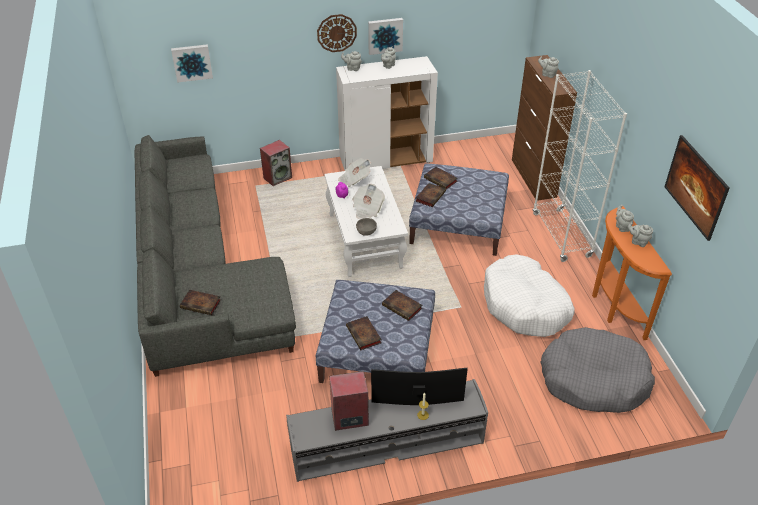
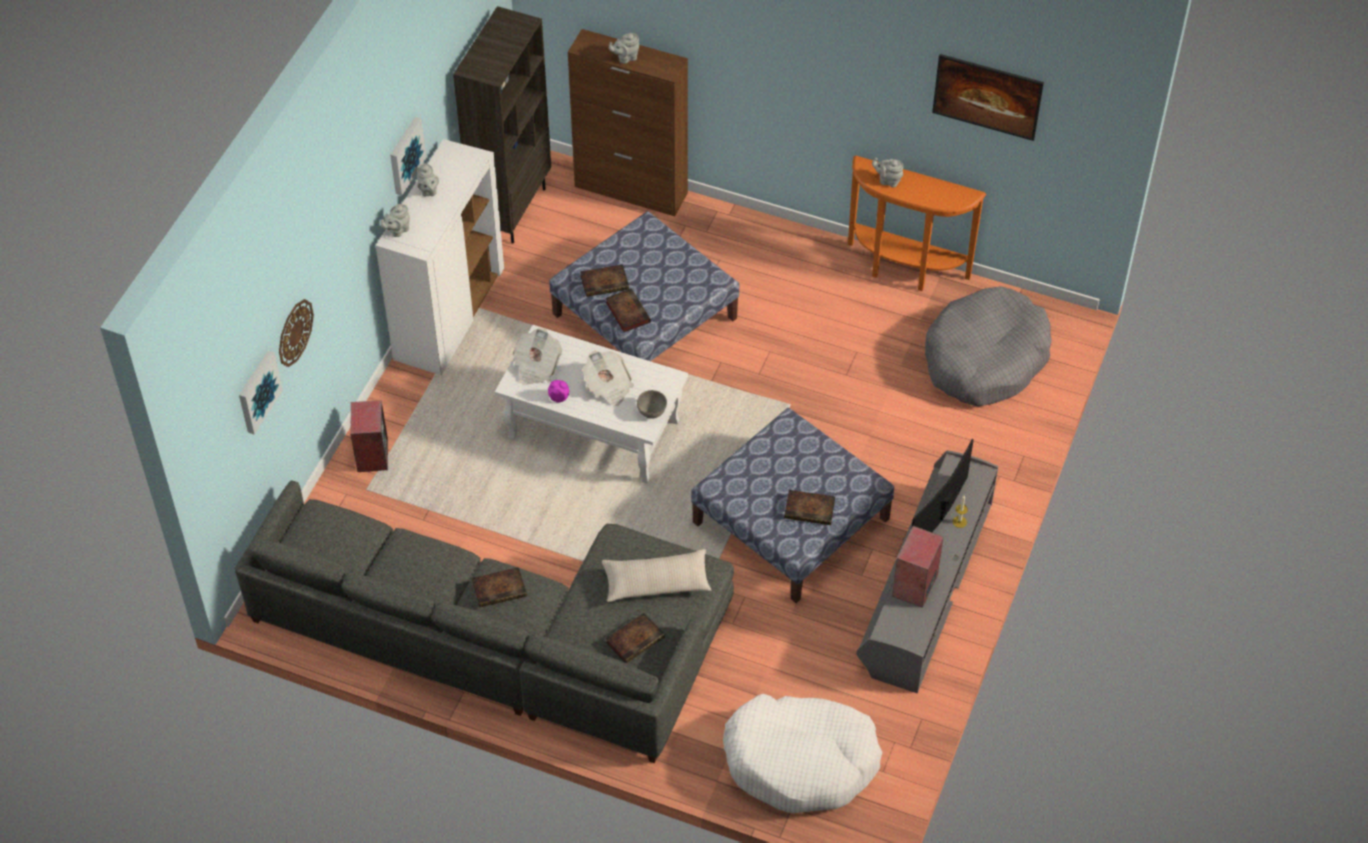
camera: 55 degrees left, 10 degrees up
wall clock [317,14,357,52] -> wall clock moved to [279,299,314,367]
book [382,290,422,321] -> book moved to [472,567,527,607]
white dog bed [484,254,575,337] -> white dog bed moved to [723,694,883,813]
white bookcase [533,70,627,262] -> none
grey teapot [628,222,653,247] -> none
none -> brown bookcase [453,6,551,244]
none -> beige pillow [602,549,711,602]

